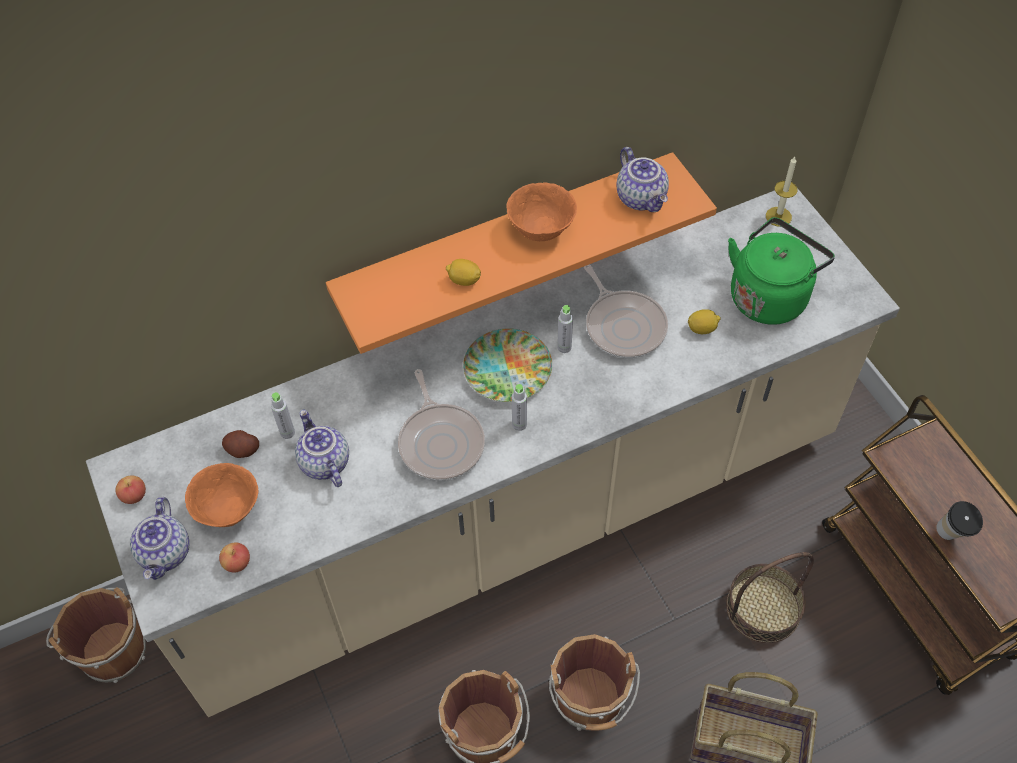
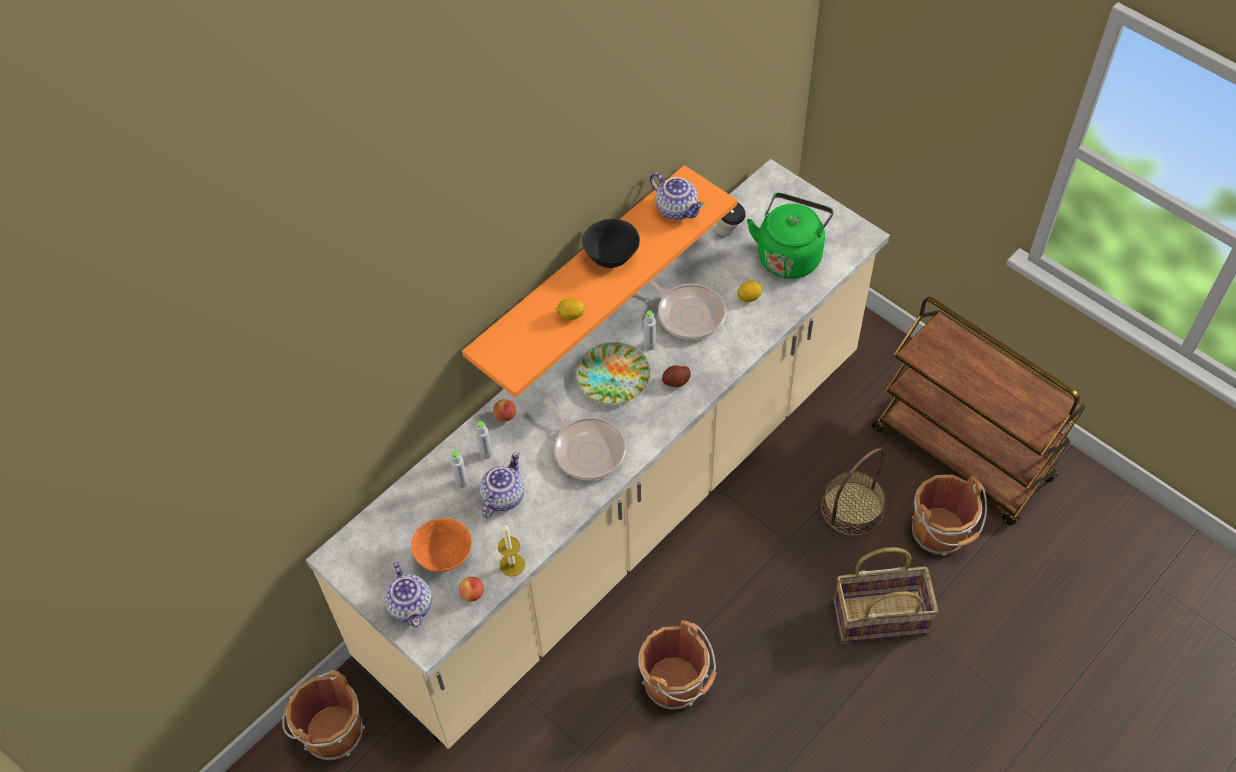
camera: 20 degrees left, 0 degrees up
apple [116,475,146,504] -> apple moved to [493,399,516,422]
potato [222,430,259,458] -> potato moved to [662,365,691,387]
teapot [295,410,349,487] -> teapot turned 75 degrees clockwise [479,452,524,518]
orange bowl [506,182,577,241] -> black bowl [582,218,640,268]
grey bottle [512,384,527,431] -> grey bottle moved to [476,421,492,459]
brown bucket [549,634,640,731] -> brown bucket moved to [912,475,987,556]
candle [766,157,798,227] -> candle moved to [498,525,525,577]
cup [936,501,983,540] -> cup moved to [716,202,746,236]

